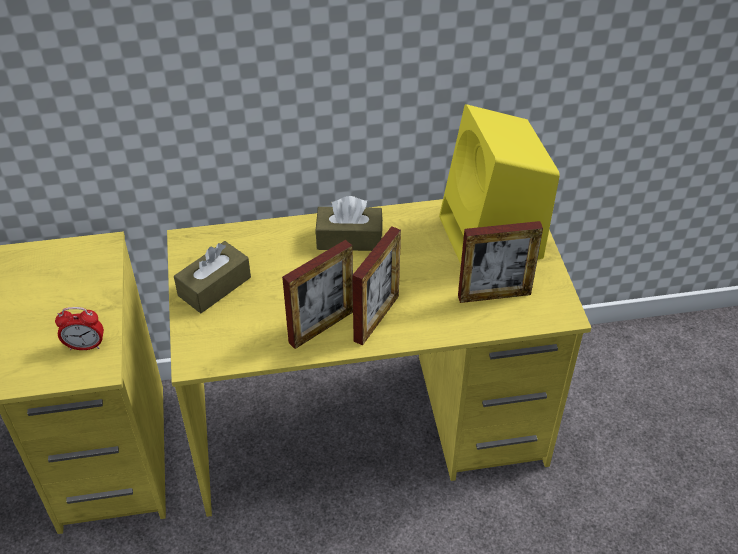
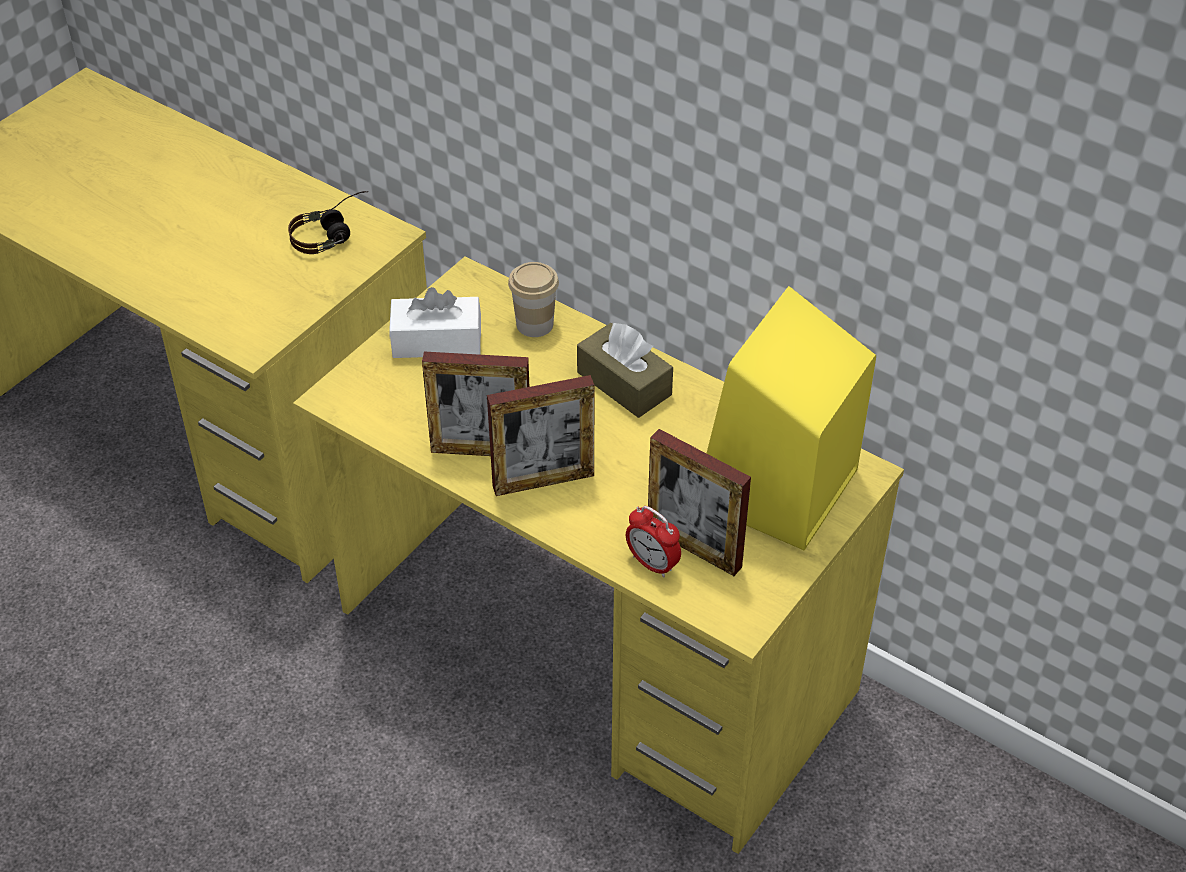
camera: 45 degrees right, 0 degrees up
alarm clock [55,307,104,350] -> alarm clock moved to [626,506,681,578]
brown tissue box [174,241,251,313] -> white tissue box [389,287,481,358]
none -> headphones [288,191,368,254]
none -> cup [508,262,559,337]

